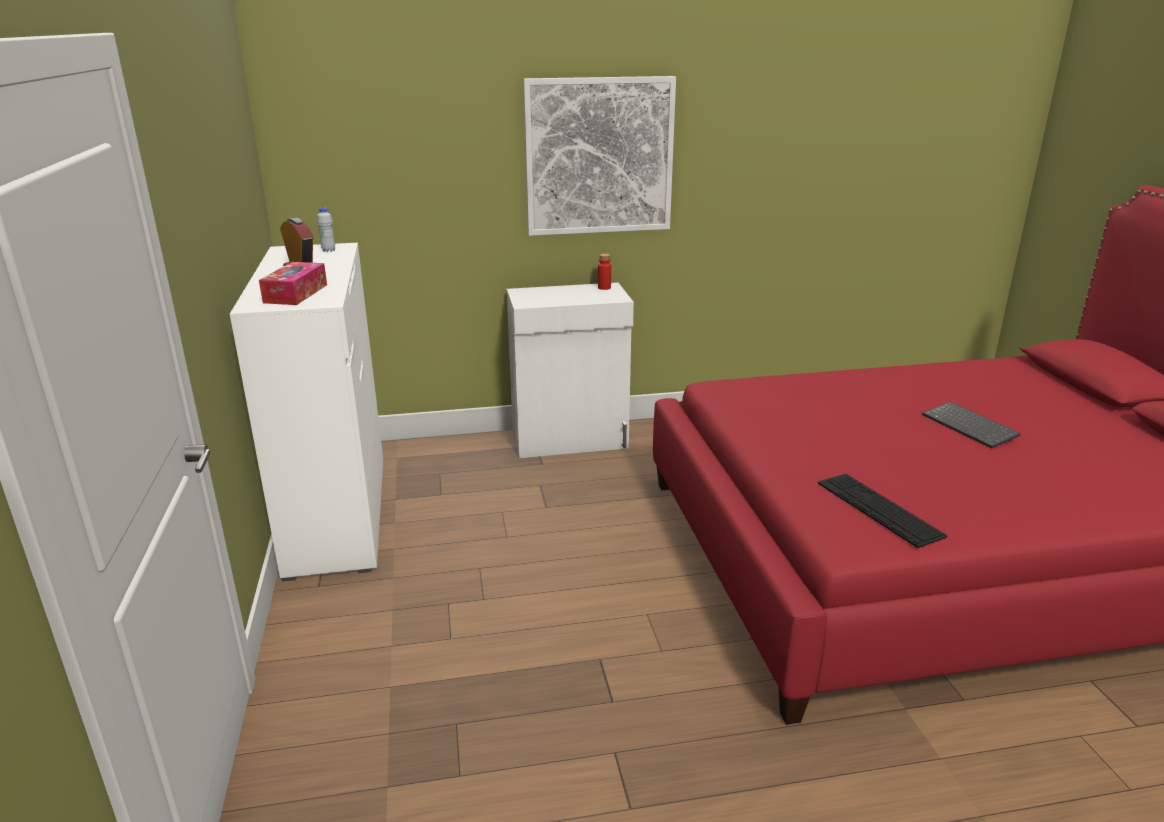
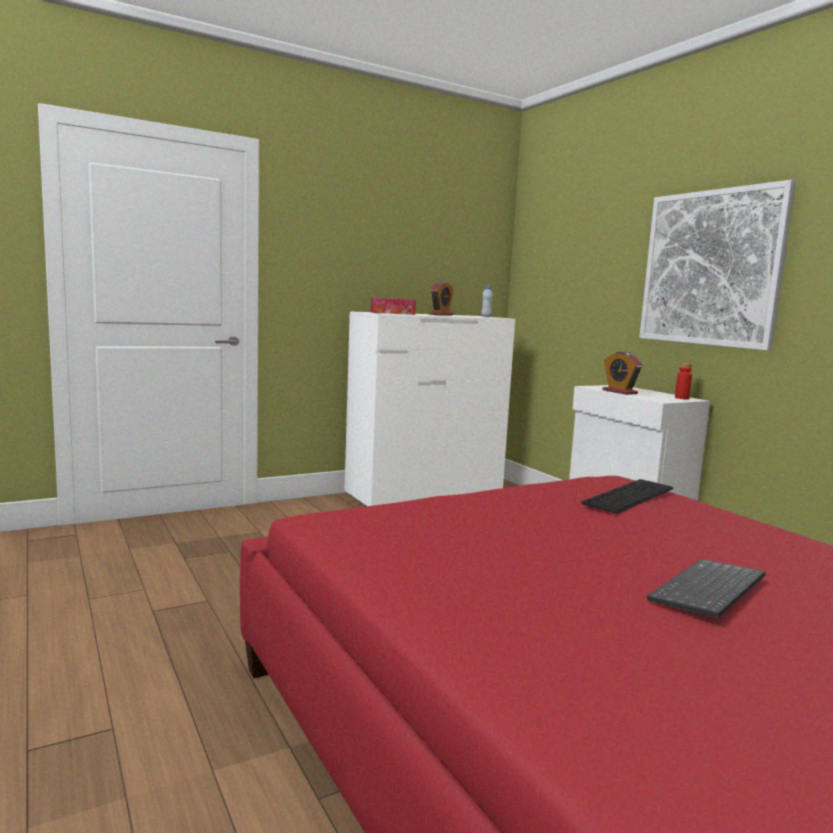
camera: 70 degrees right, 15 degrees down
keyboard [818,474,947,548] -> keyboard moved to [581,479,674,514]
none -> alarm clock [602,352,642,395]

